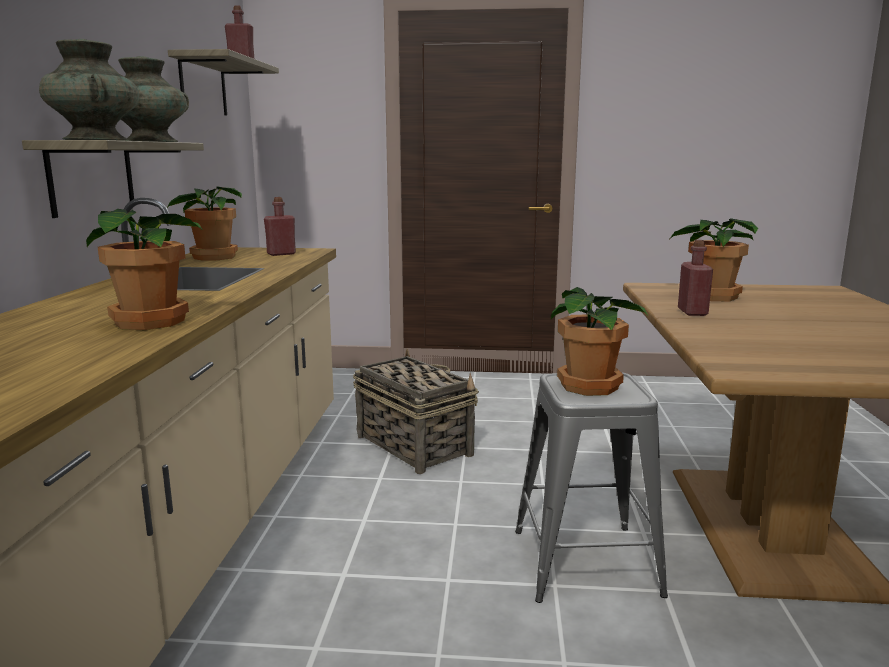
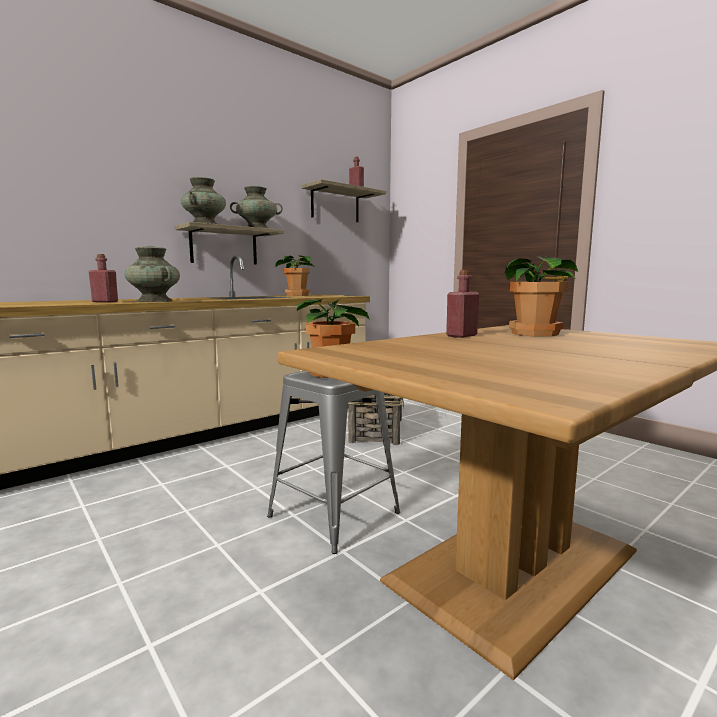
camera: 45 degrees right, 5 degrees down
potted plant [86,209,203,330] -> turquoise vase [124,246,180,302]
red bottle [264,197,296,256] -> red bottle moved to [89,254,118,303]

